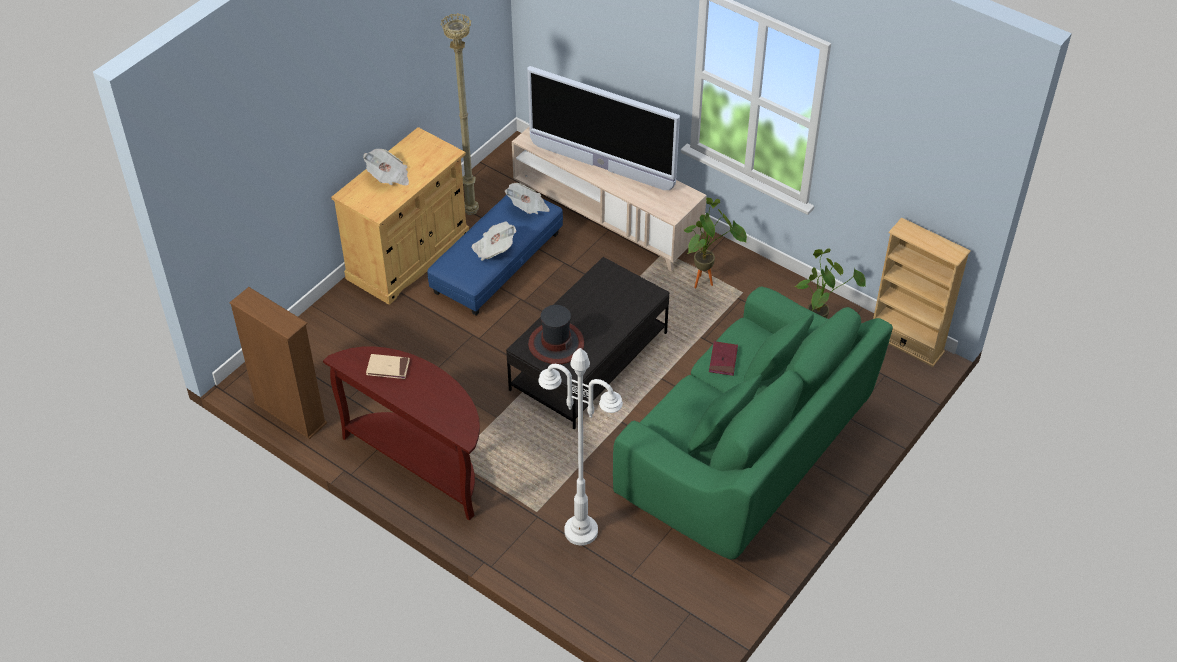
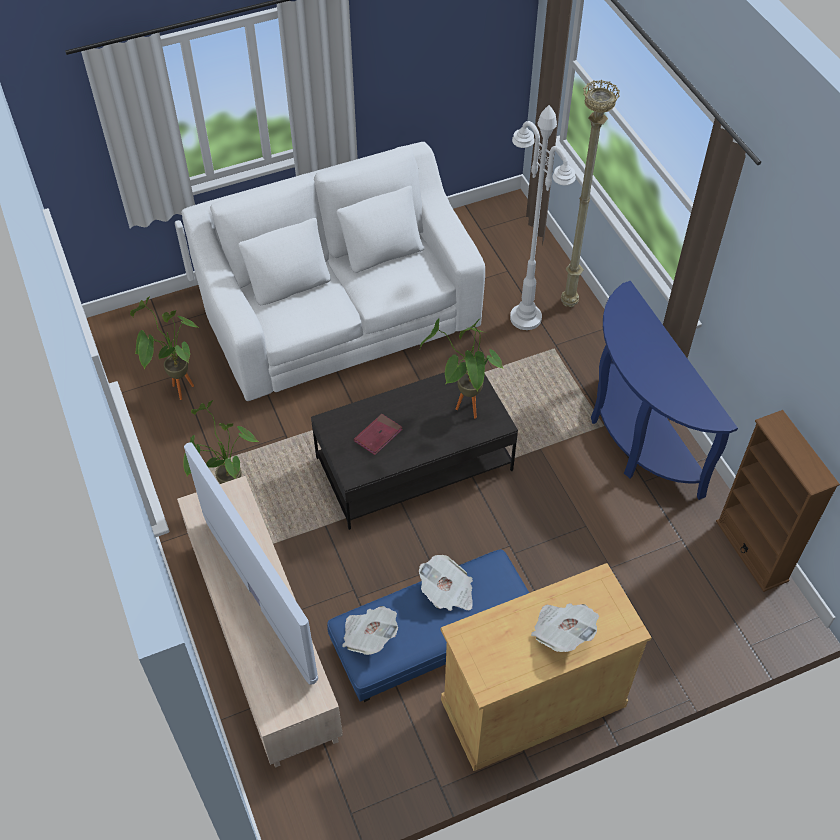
camera: 150 degrees left, 5 degrees up
brown console table [323,346,480,521] -> blue console table [591,281,738,500]
beige book [366,354,410,379] -> none
beige floor lamp [441,14,479,215] -> beige floor lamp moved to [561,79,620,307]
hat [528,305,584,364] -> potted plant [419,319,504,418]
green sofa [613,286,893,559] -> white sofa [181,142,485,401]
red book [709,341,738,376] -> red book moved to [354,414,403,455]
beige bookcase [873,218,971,367] -> none

